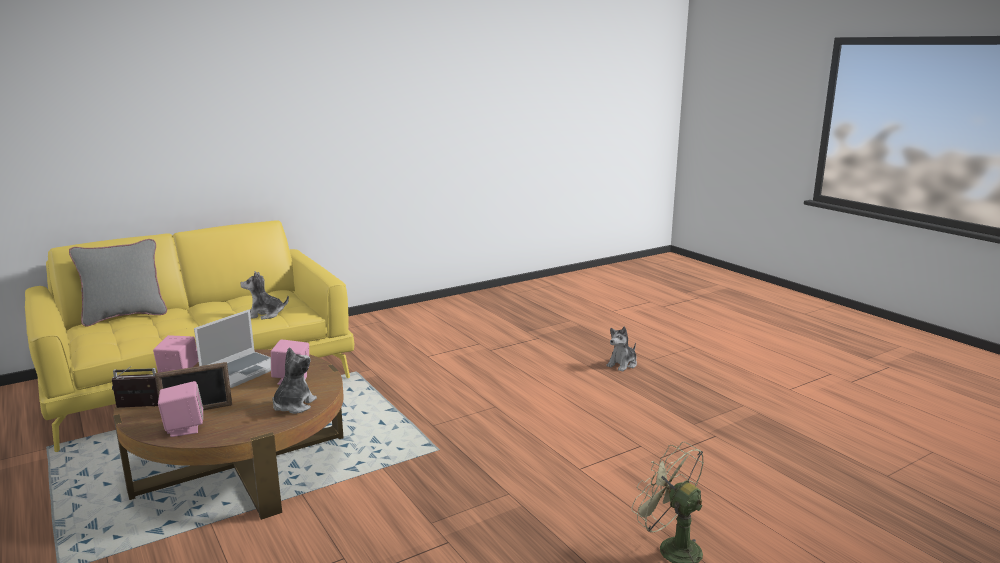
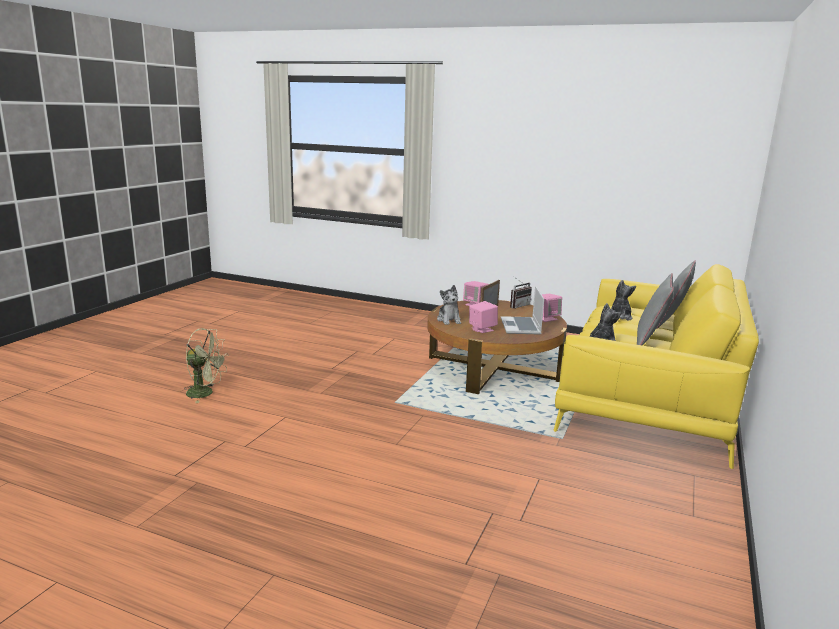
camera: 145 degrees right, 0 degrees up
plush toy [606,326,637,372] -> plush toy moved to [611,280,636,321]
none -> grey pillow [637,273,674,346]

